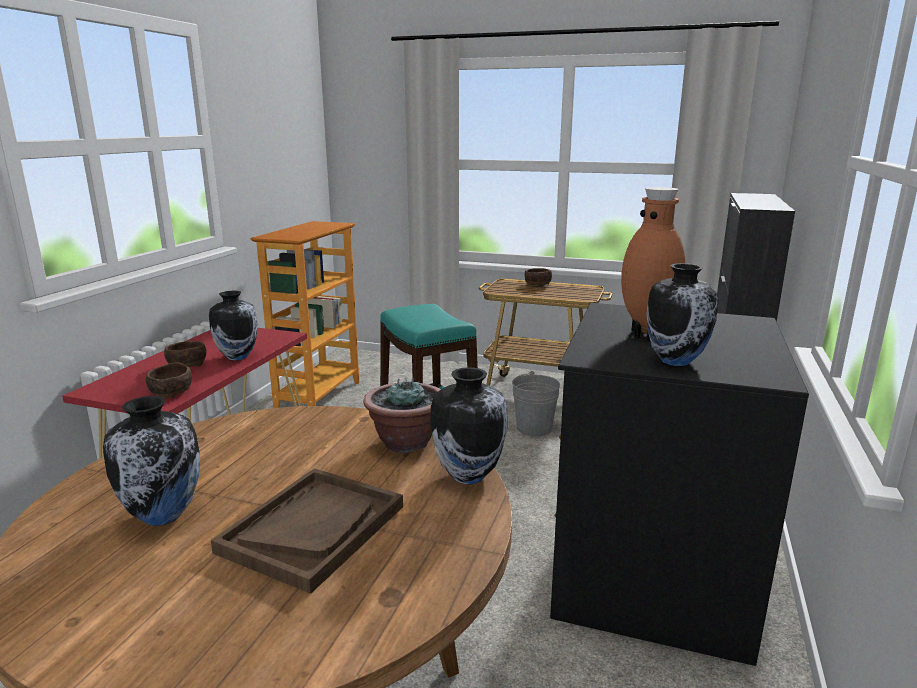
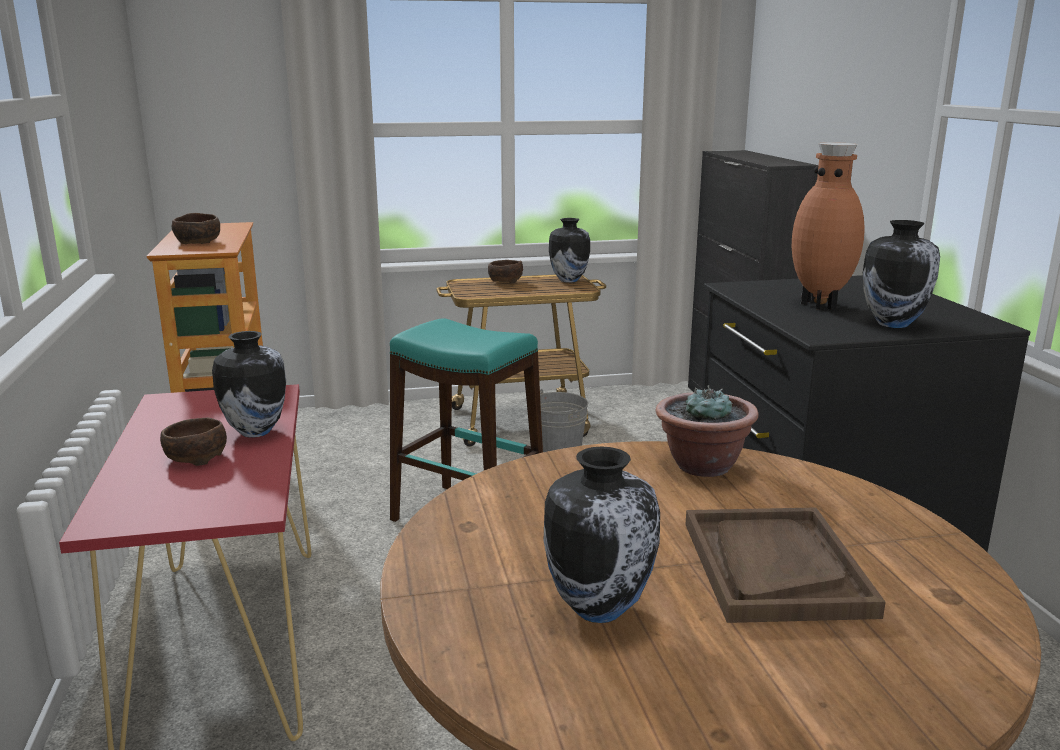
camera: 30 degrees left, 0 degrees up
brown bowl [146,363,192,398] -> brown bowl moved to [171,213,220,244]
vase [430,367,507,484] -> vase moved to [549,218,590,283]

